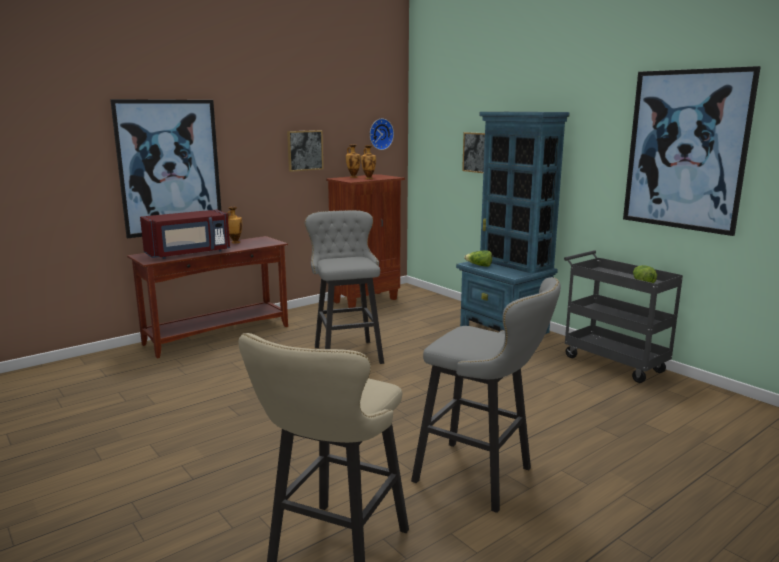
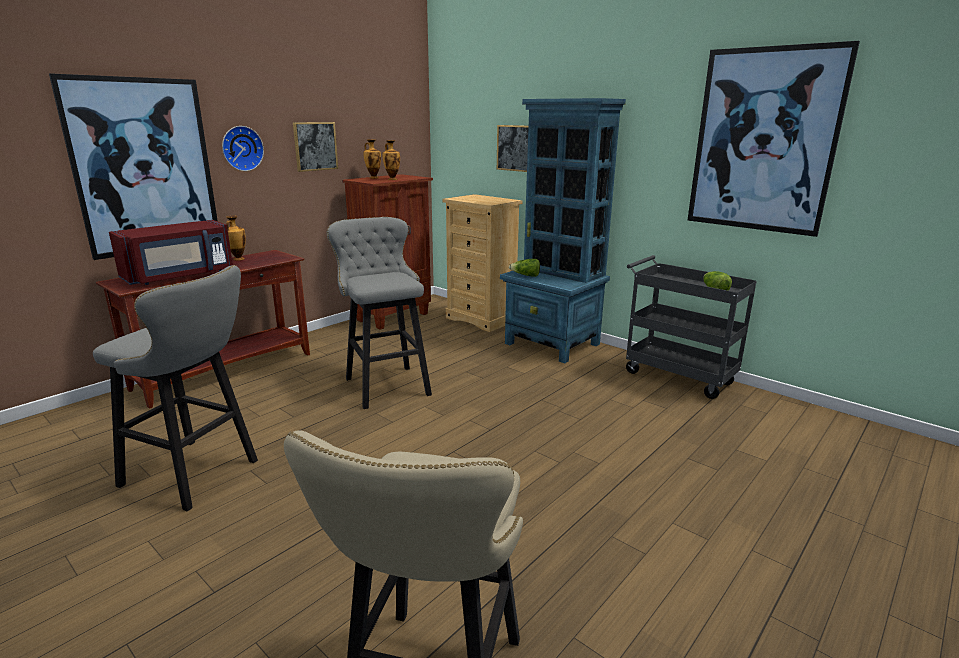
camera: 10 degrees left, 5 degrees up
wall clock [370,119,394,150] -> wall clock moved to [222,126,264,171]
grey stool [411,277,561,513] -> grey stool moved to [93,265,258,512]
none -> beige dresser [442,194,522,332]

